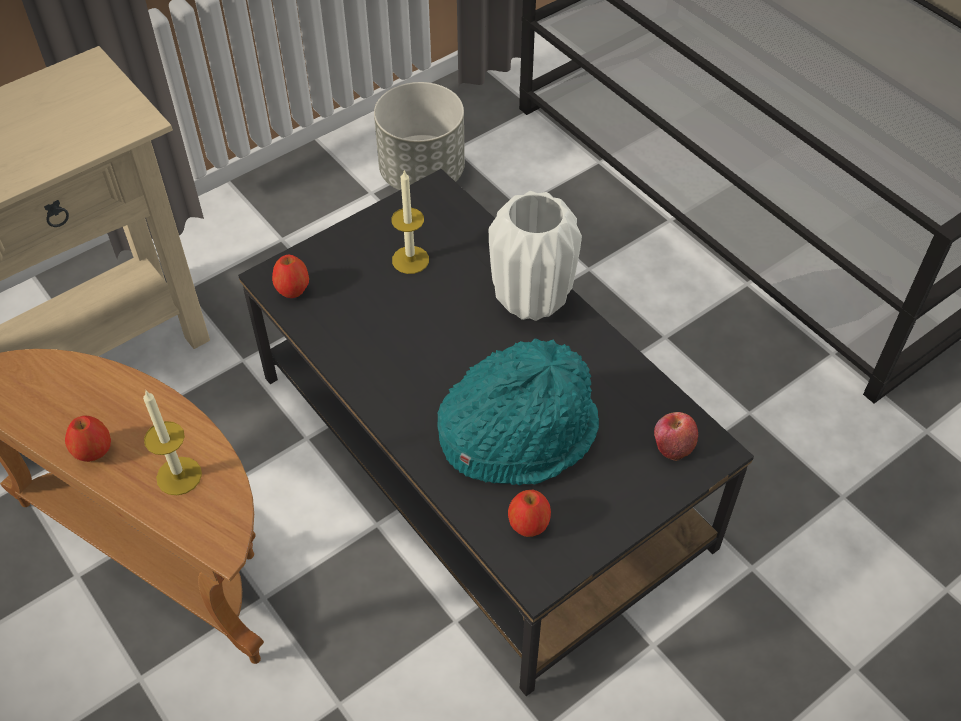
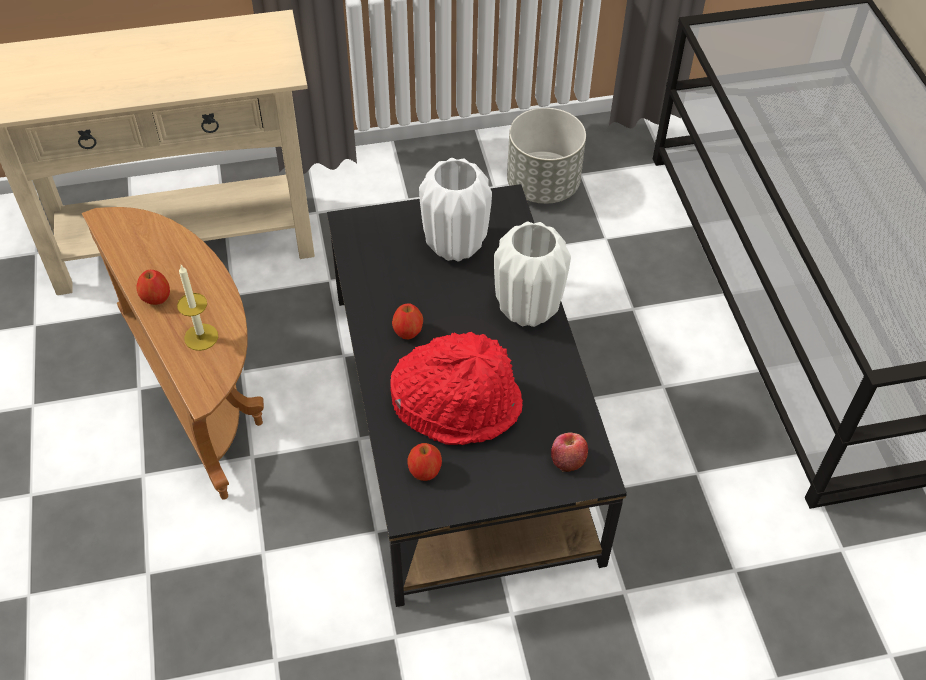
camera: 25 degrees right, 0 degrees up
apple [272,254,309,298] -> apple moved to [392,303,423,340]
candle [391,169,429,274] -> white vase [419,158,492,261]
turquoise hat [437,339,599,486] -> red hat [390,332,523,445]

